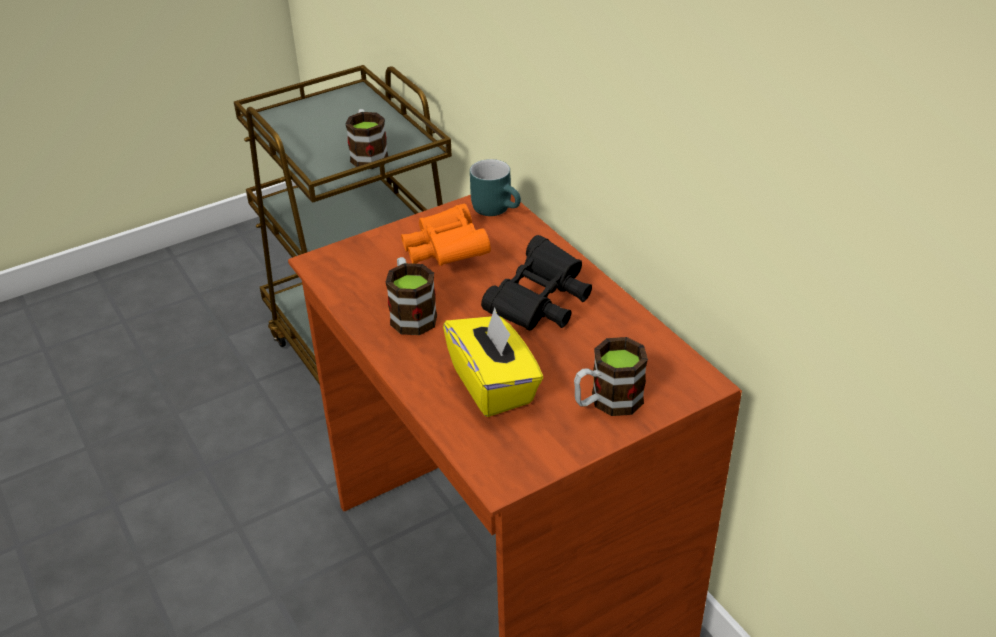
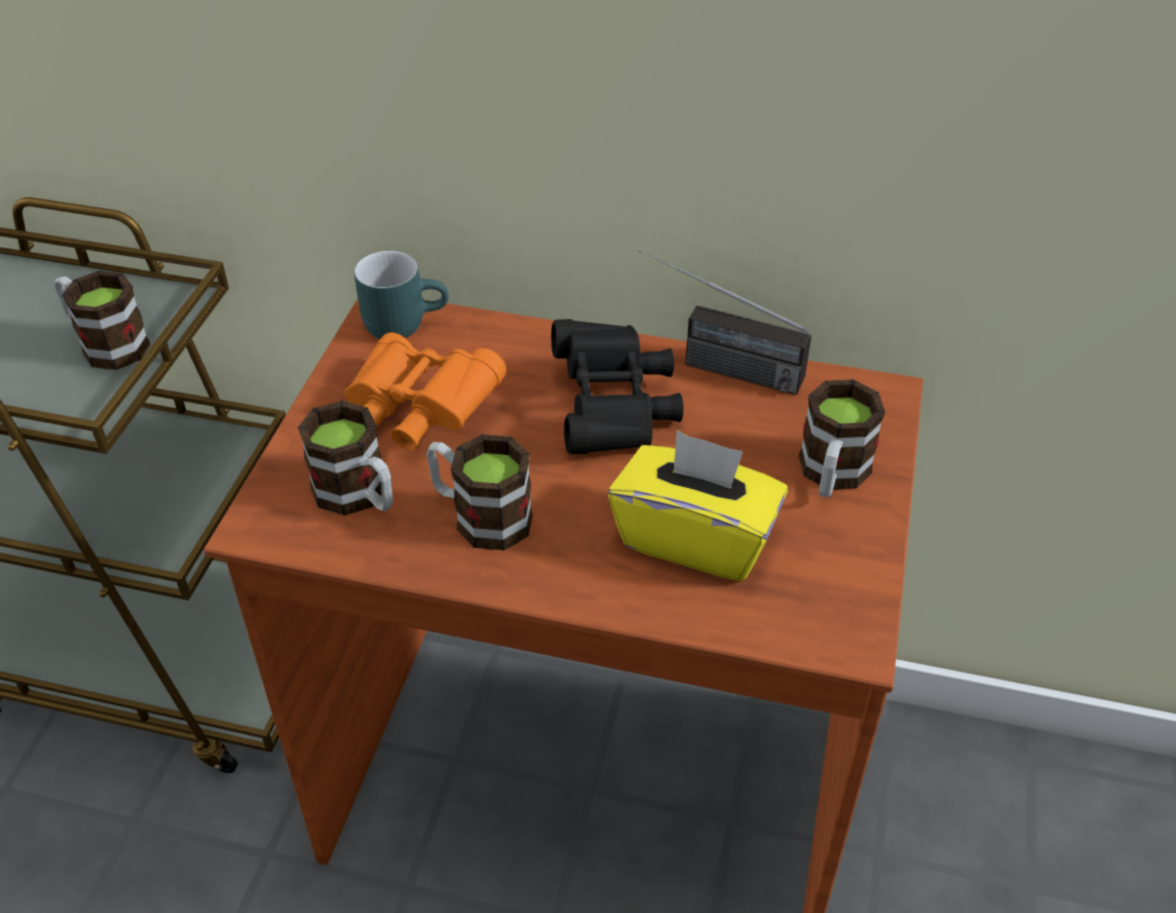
camera: 45 degrees left, 5 degrees up
none -> mug [298,401,393,516]
none -> radio [638,249,812,395]

